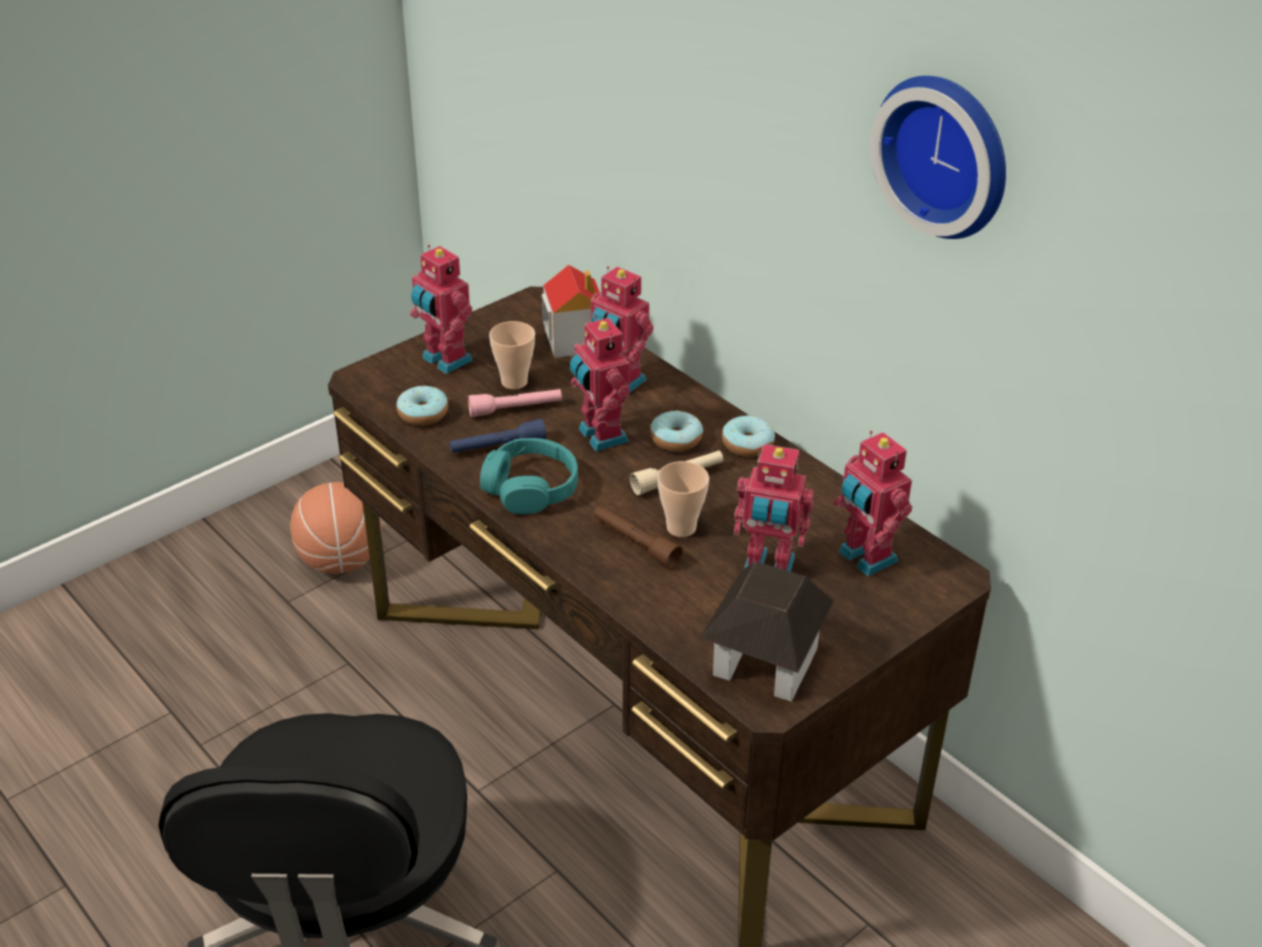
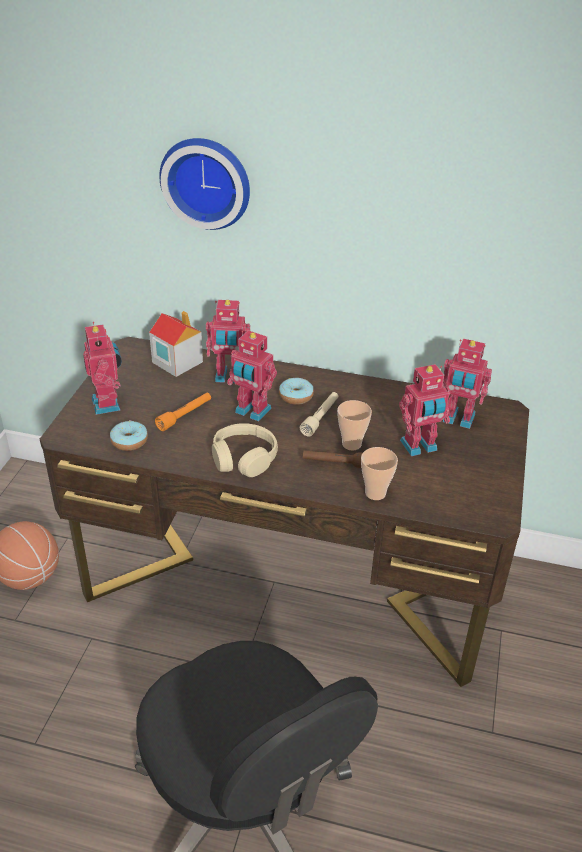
camera: 35 degrees left, 0 degrees up
toy robot [410,245,473,374] -> toy robot turned 120 degrees counterclockwise [83,322,122,415]
blue flashlight [450,419,547,453] -> none
pink flashlight [468,389,562,417] -> orange flashlight [155,393,211,431]
turquoise headphones [480,438,578,514] -> beige headphones [212,423,278,477]
cup [489,321,535,389] -> cup moved to [361,447,398,500]
toy house [700,562,834,702] -> none
donut [722,415,775,457] -> none
wall clock [870,76,1006,239] -> wall clock moved to [159,138,250,230]

